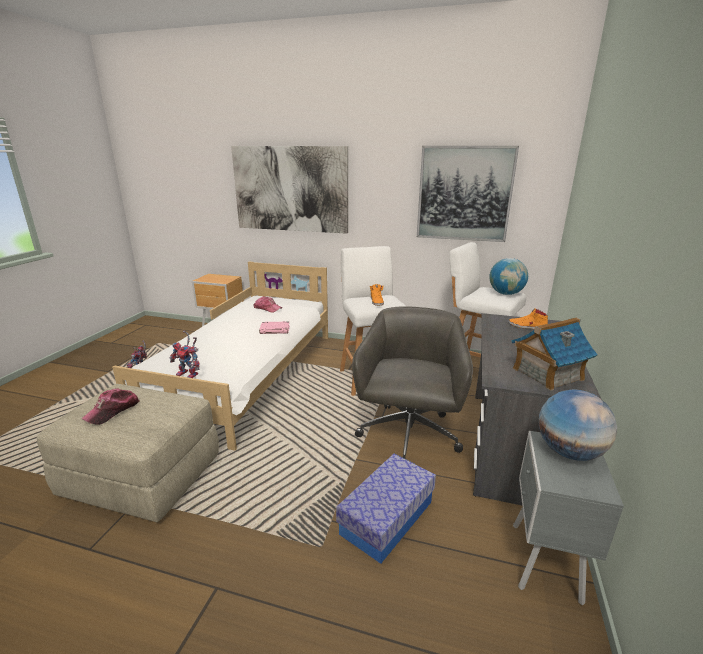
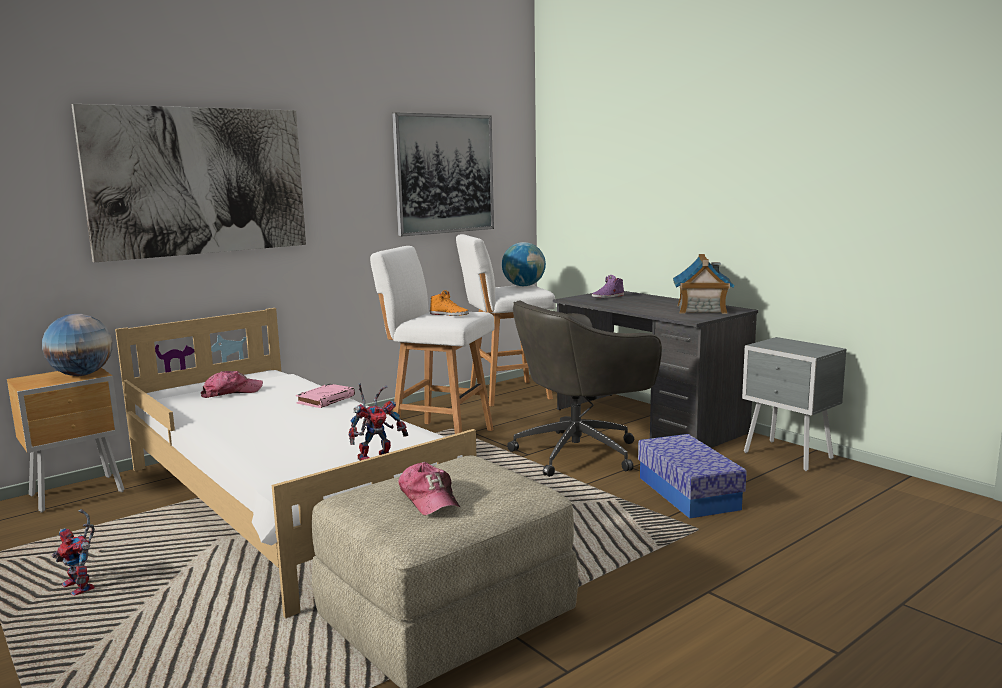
camera: 55 degrees left, 10 degrees down
grey office chair [352,306,473,459] -> grey office chair turned 75 degrees counterclockwise [507,301,662,477]
orange shoe [508,308,548,329] -> purple shoe [592,275,624,298]
globe [539,389,617,461] -> globe moved to [42,314,112,376]

